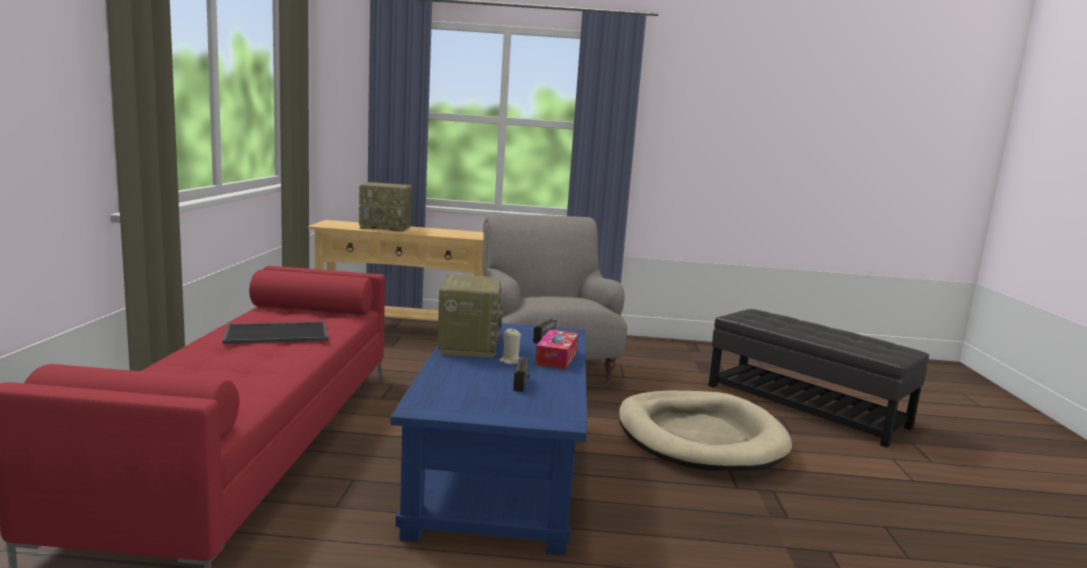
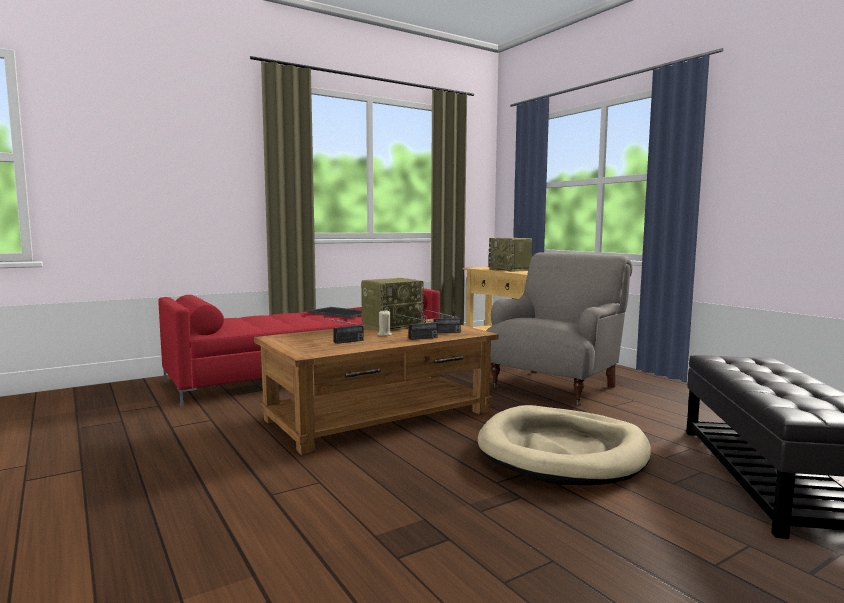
camera: 55 degrees right, 5 degrees down
blue coffee table [390,323,587,555] -> brown coffee table [254,318,499,455]
tissue box [535,330,578,369] -> radio [396,314,438,340]

